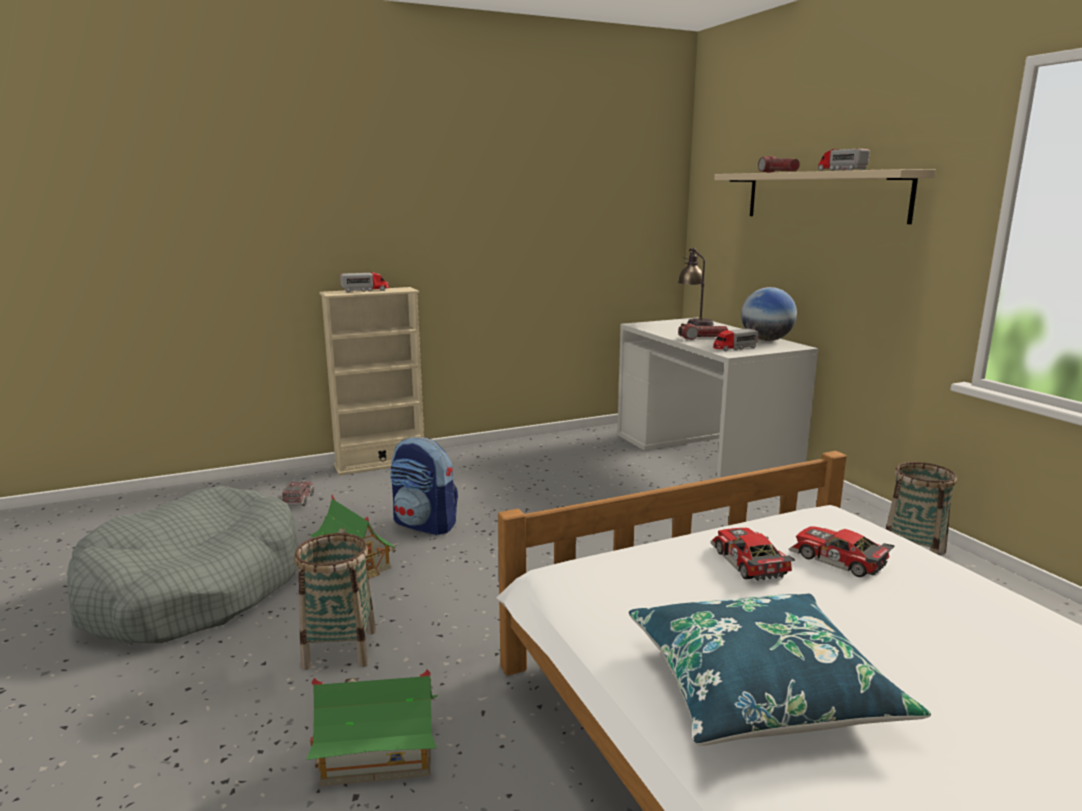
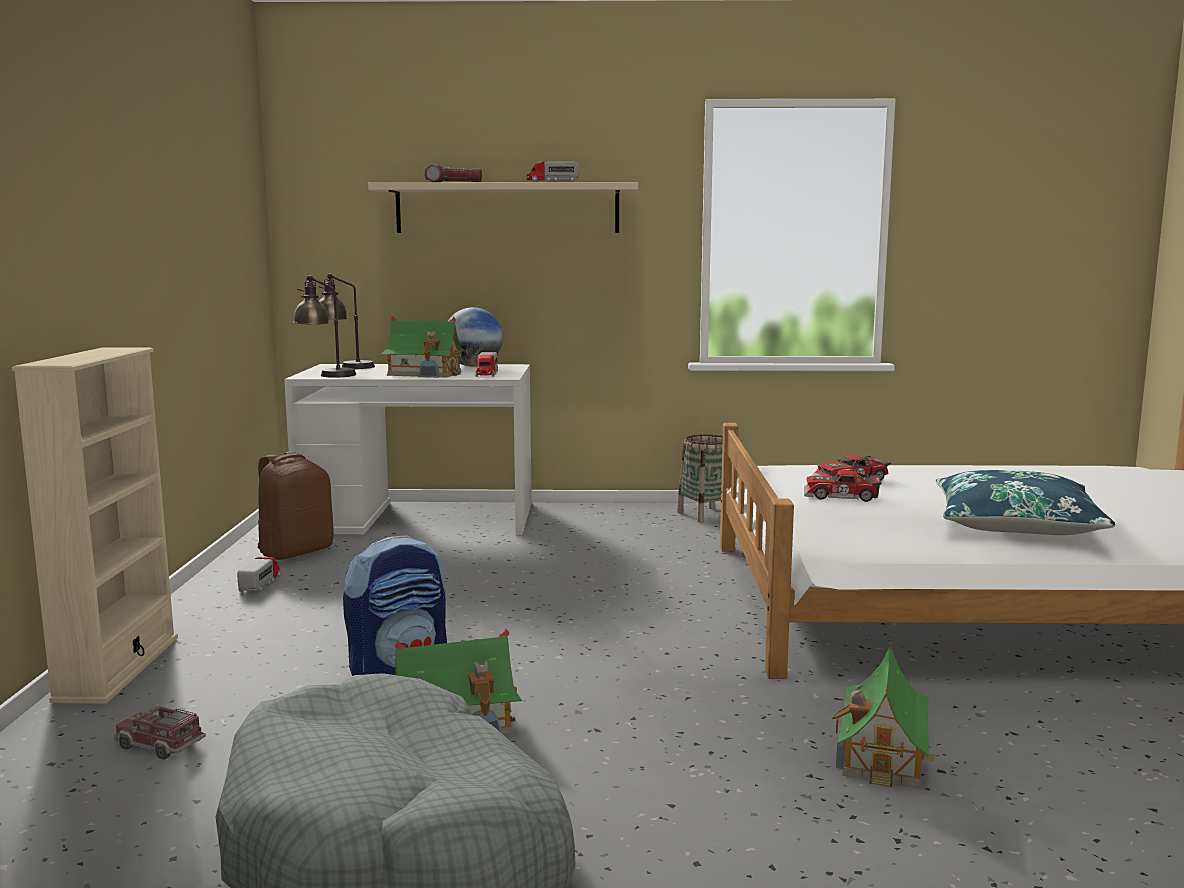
camera: 65 degrees left, 5 degrees down
basket [294,533,376,670] -> none
toy truck [340,272,389,292] -> toy truck moved to [237,557,281,592]
flashlight [678,323,728,340] -> toy house [380,316,466,378]
none -> brown backpack [258,451,334,560]
none -> table lamp [293,276,356,378]

